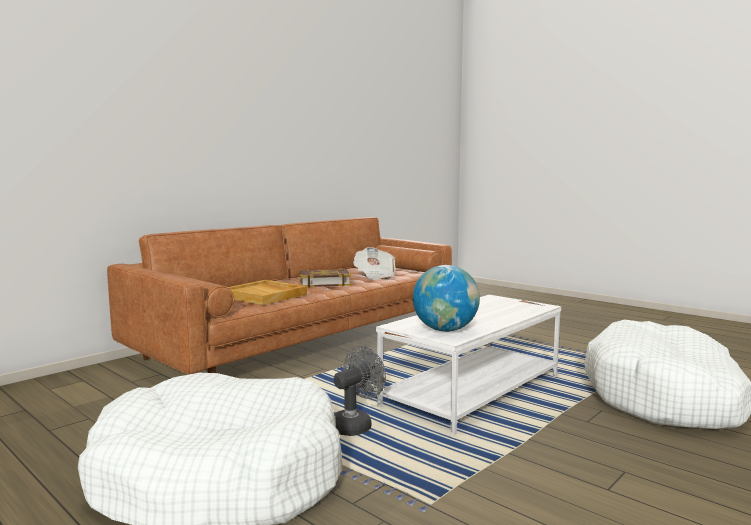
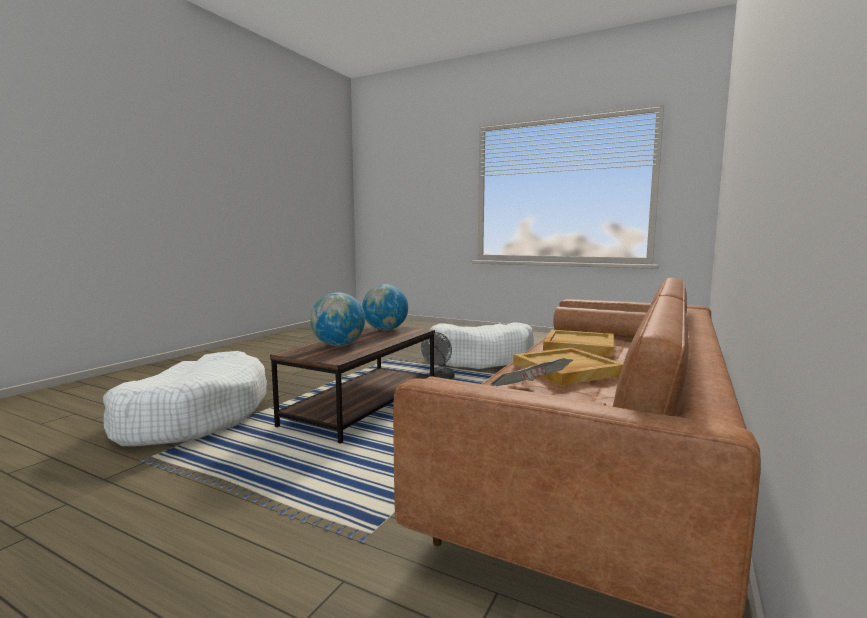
camera: 165 degrees right, 0 degrees up
book [300,269,351,287] -> beige tray [513,347,623,386]
white coffee table [376,295,562,435] -> brown coffee table [270,326,435,444]
none -> globe [310,292,365,346]

